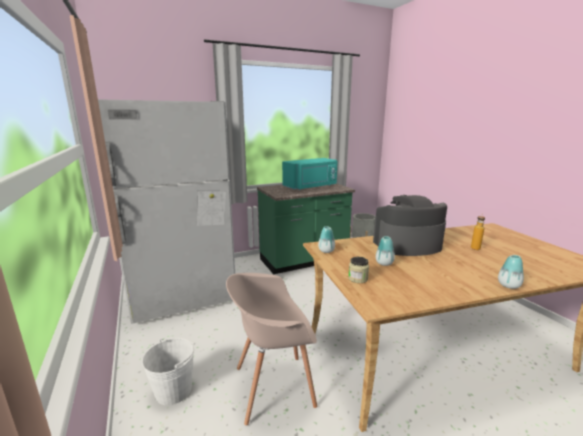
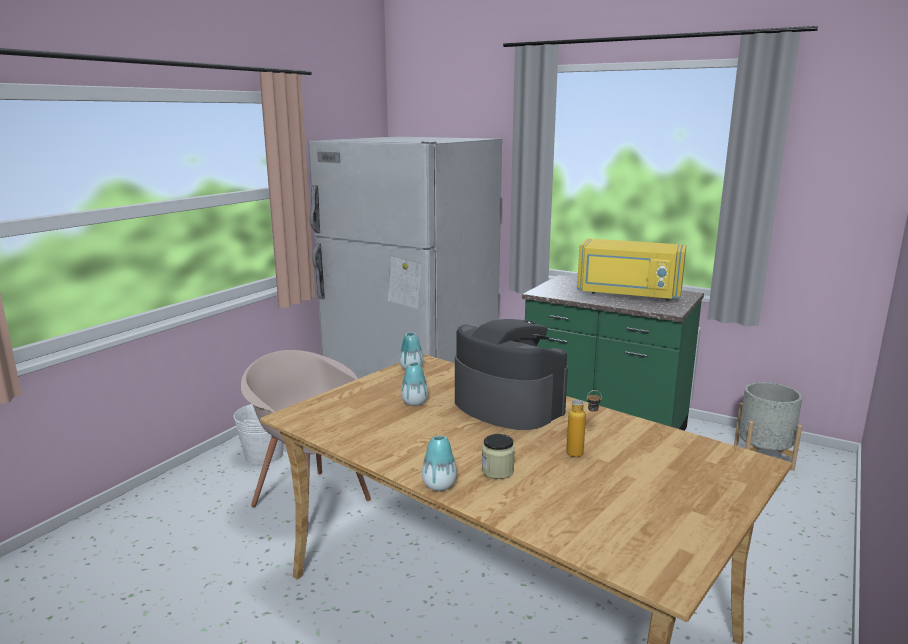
camera: 55 degrees right, 0 degrees up
turquoise microwave [282,158,338,190] -> yellow microwave [577,238,686,301]
jar [348,257,369,283] -> jar moved to [482,434,515,479]

